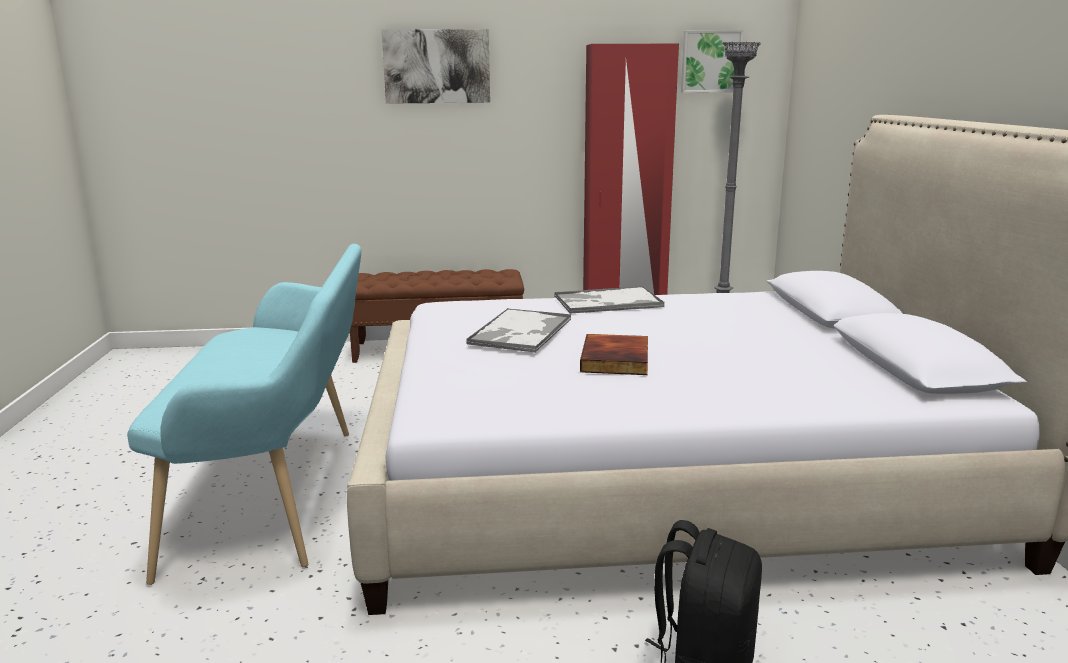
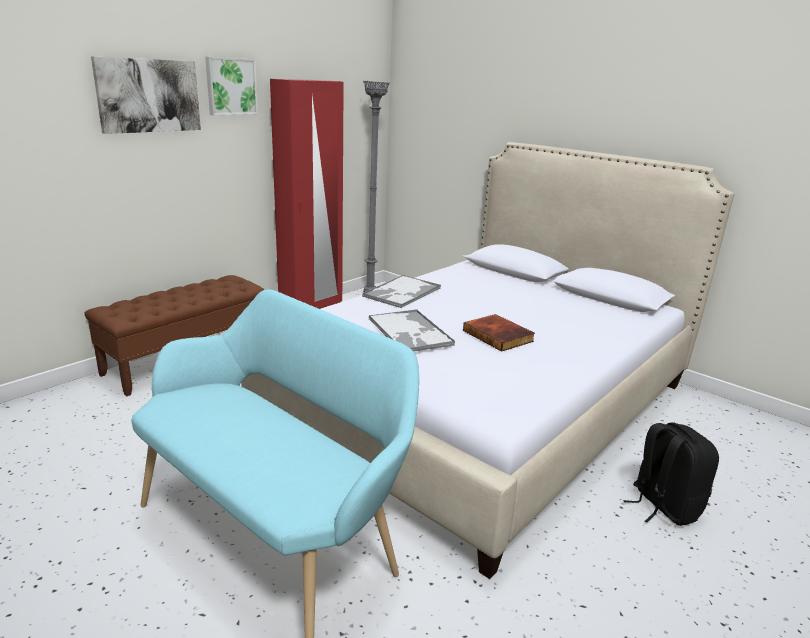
camera: 45 degrees left, 5 degrees up
picture [681,30,744,93] -> picture moved to [205,57,258,115]

